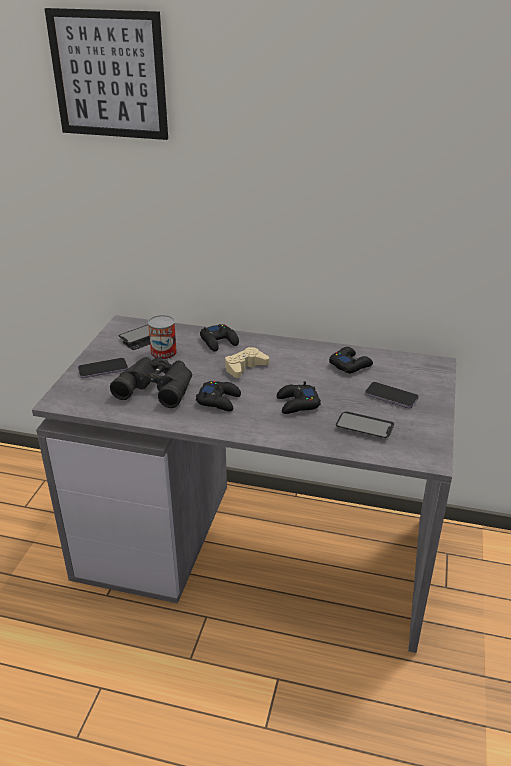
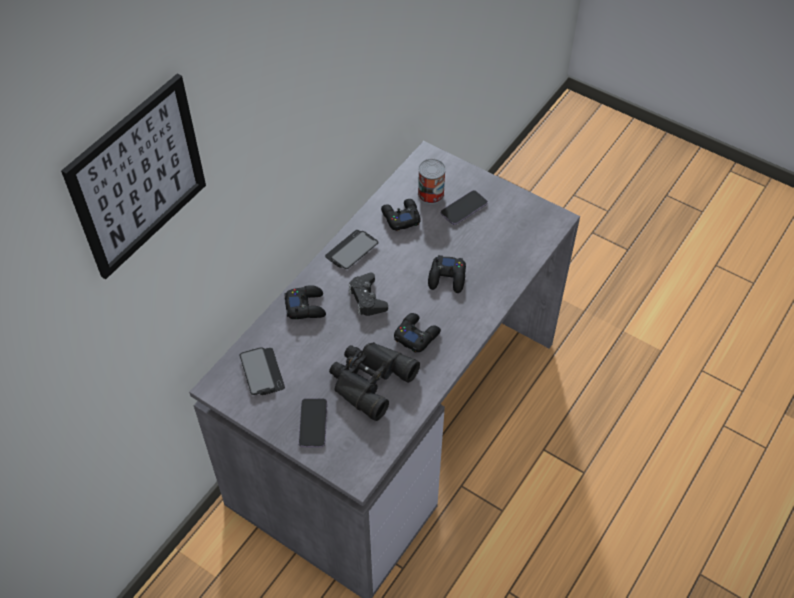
camera: 70 degrees left, 20 degrees up
can [148,315,177,360] -> can moved to [418,159,446,204]
beige game controller [225,347,269,378] -> black game controller [349,272,388,316]
phone [336,411,394,438] -> phone moved to [325,230,379,269]

